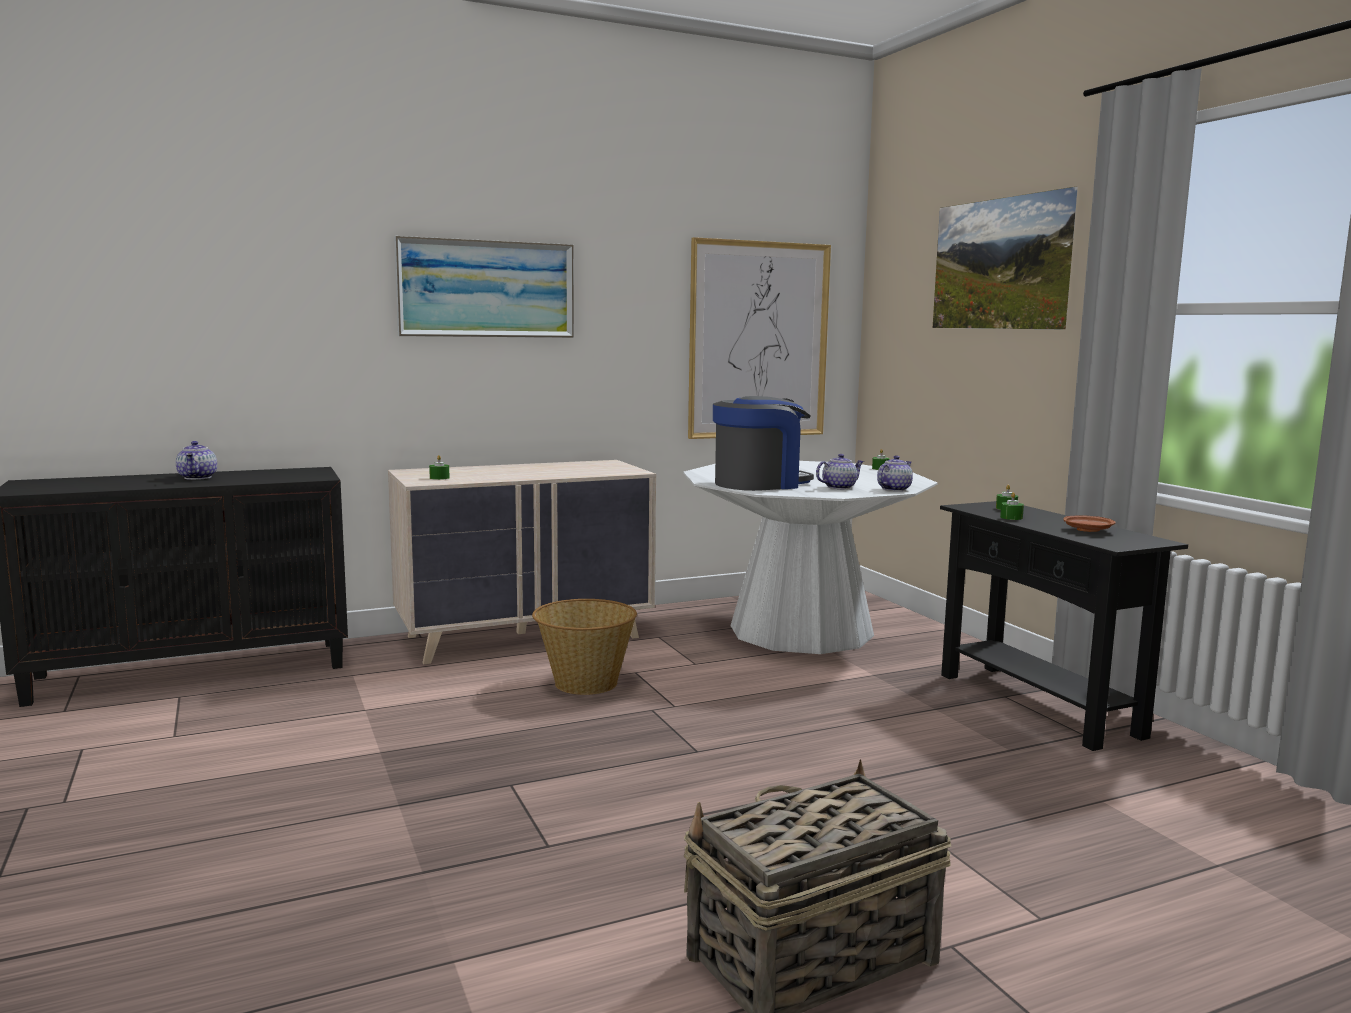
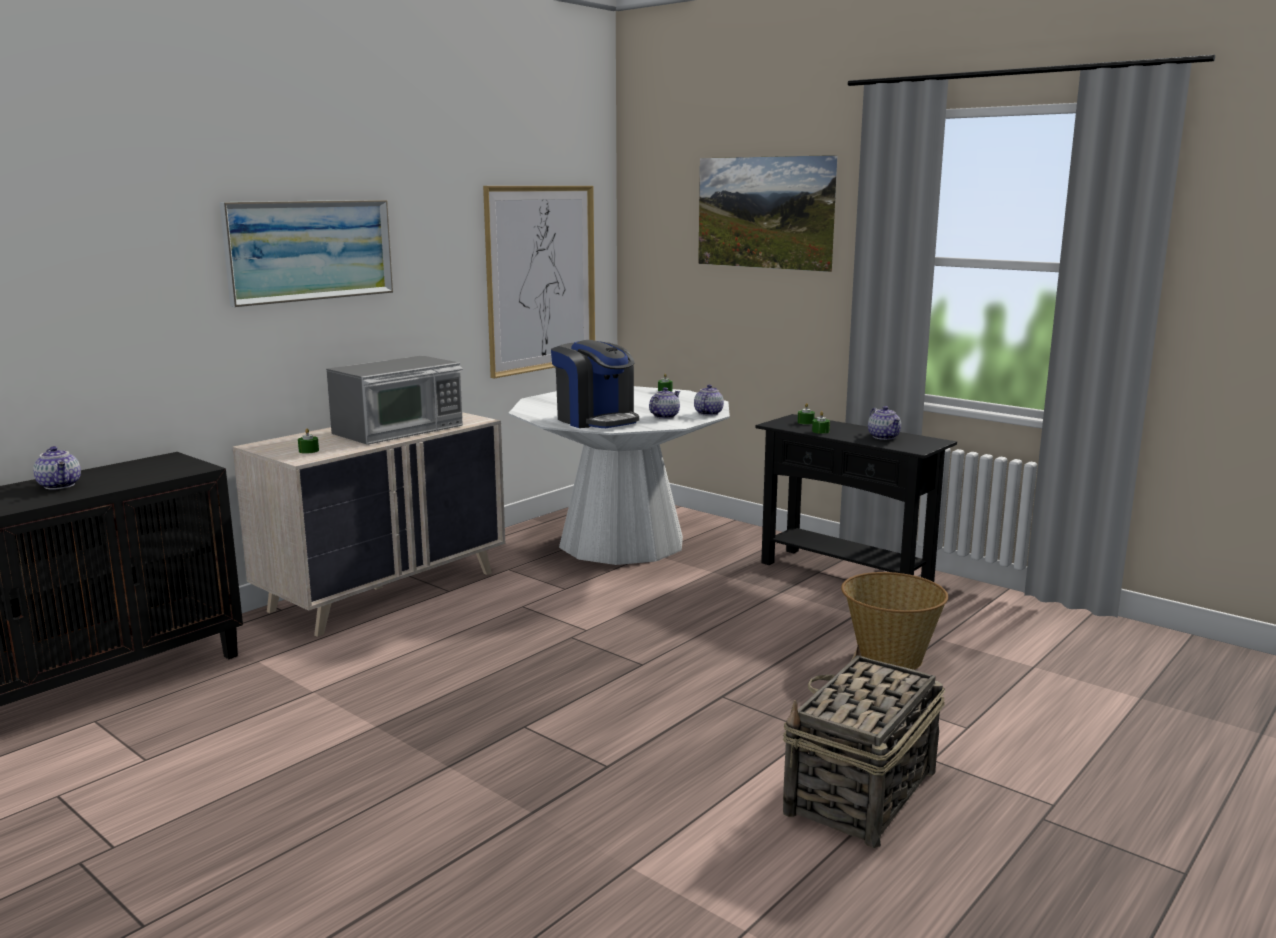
camera: 25 degrees left, 5 degrees up
basket [532,599,637,695] -> basket moved to [841,572,948,670]
coffee machine [713,396,814,491] -> coffee machine turned 105 degrees clockwise [551,340,639,428]
brown plate [1063,515,1116,532] -> teapot [868,406,901,440]
none -> microwave [326,355,463,445]

